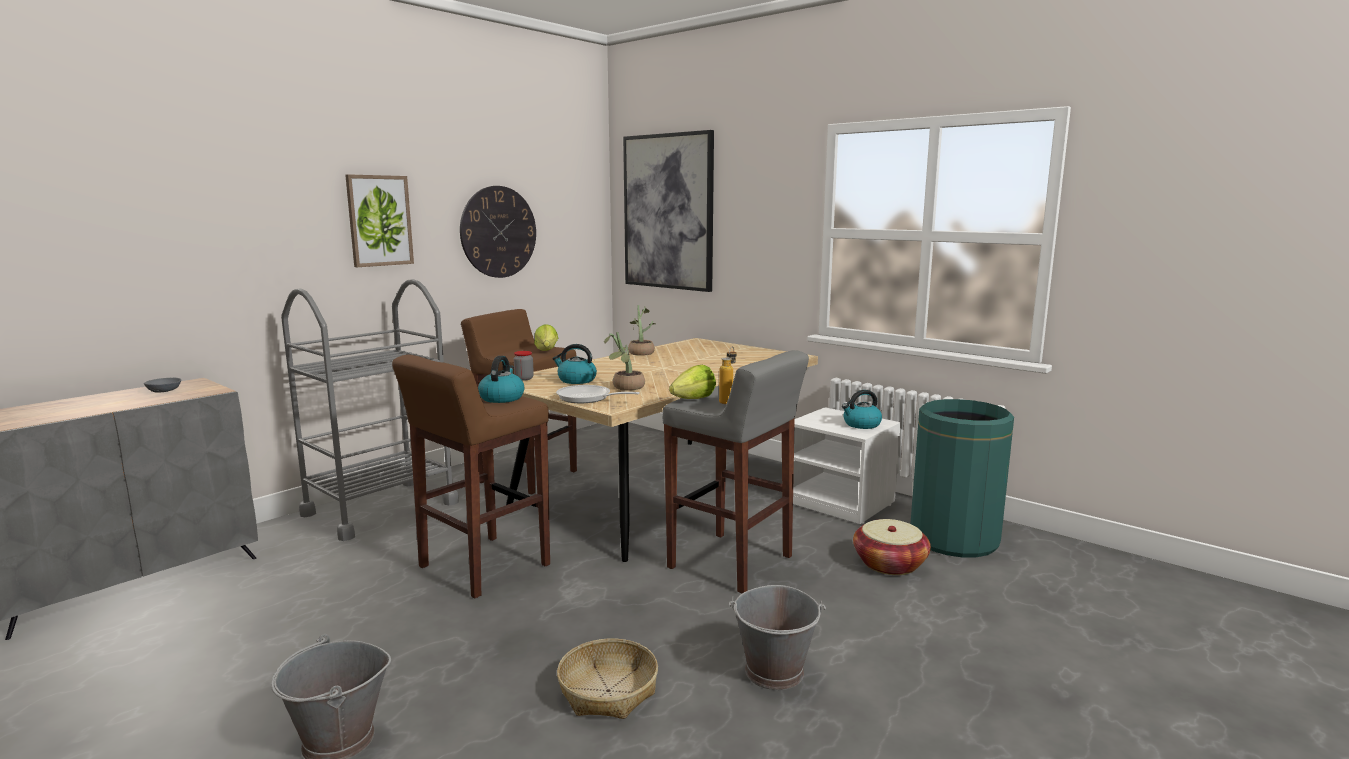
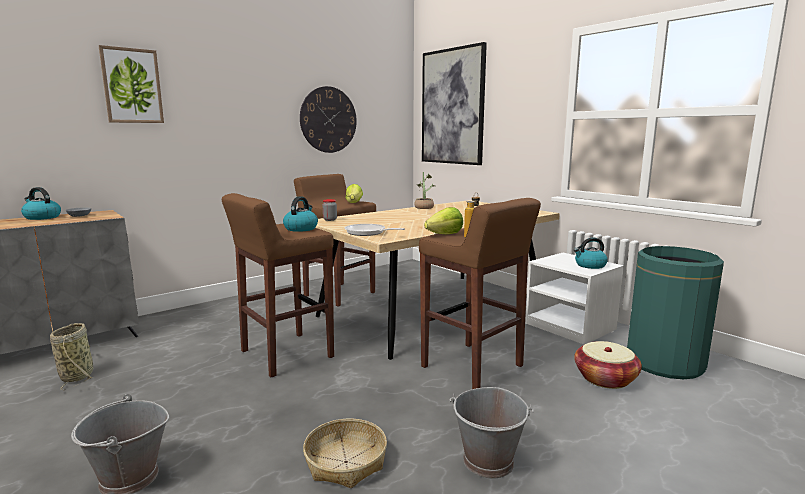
camera: 10 degrees right, 0 degrees up
grey cart [281,279,459,541] -> none
picture [345,174,414,267] -> picture moved to [99,45,164,123]
kettle [553,344,597,384] -> kettle moved to [21,187,61,220]
potted plant [604,332,645,391] -> none
grey stool [662,350,809,593] -> brown stool [419,198,541,389]
none -> basket [50,323,93,391]

